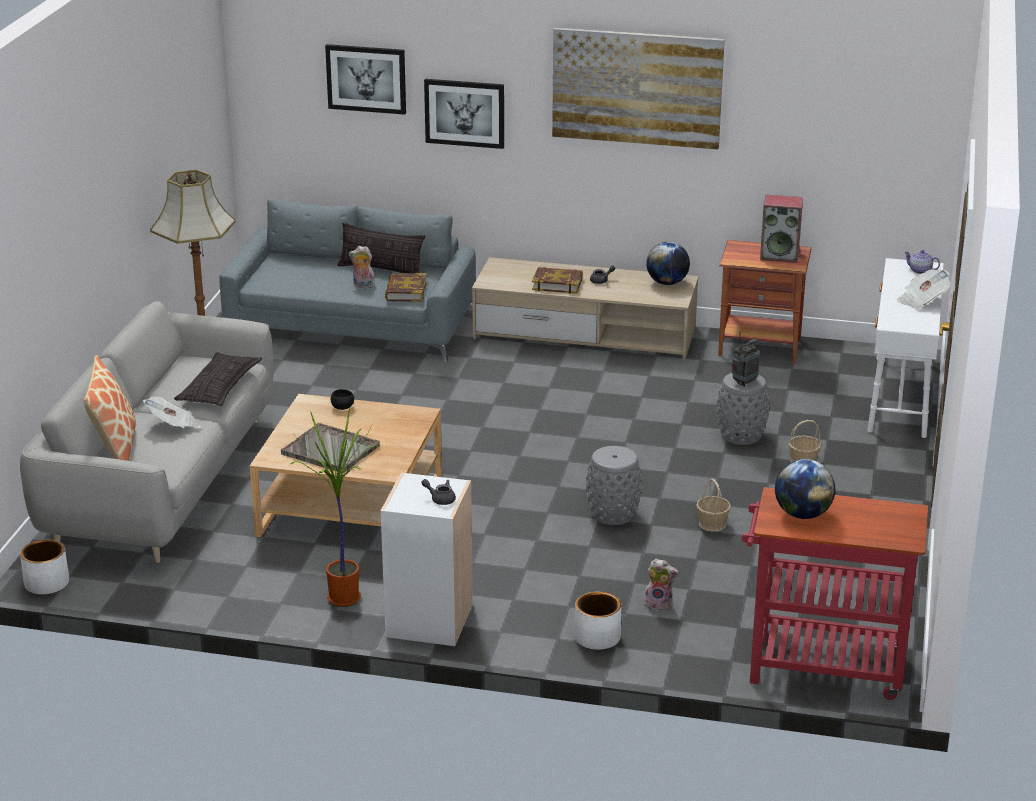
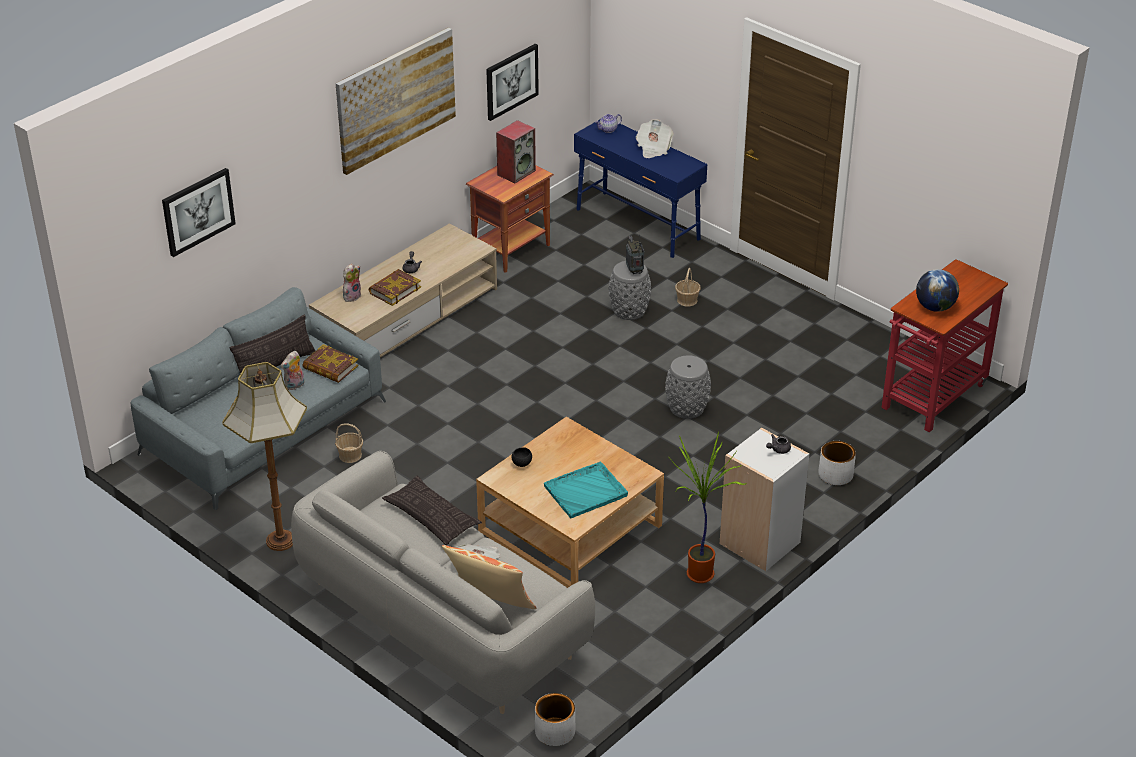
camera: 60 degrees left, 10 degrees up
grey tray [281,423,380,473] -> turquoise tray [544,462,628,518]
picture [424,79,504,149] -> picture moved to [486,44,539,121]
plush toy [644,559,679,611] -> plush toy moved to [343,263,361,303]
globe [646,242,690,285] -> none
basket [696,479,731,532] -> basket moved to [335,423,363,463]
white console table [867,258,944,438] -> blue console table [574,120,707,258]

